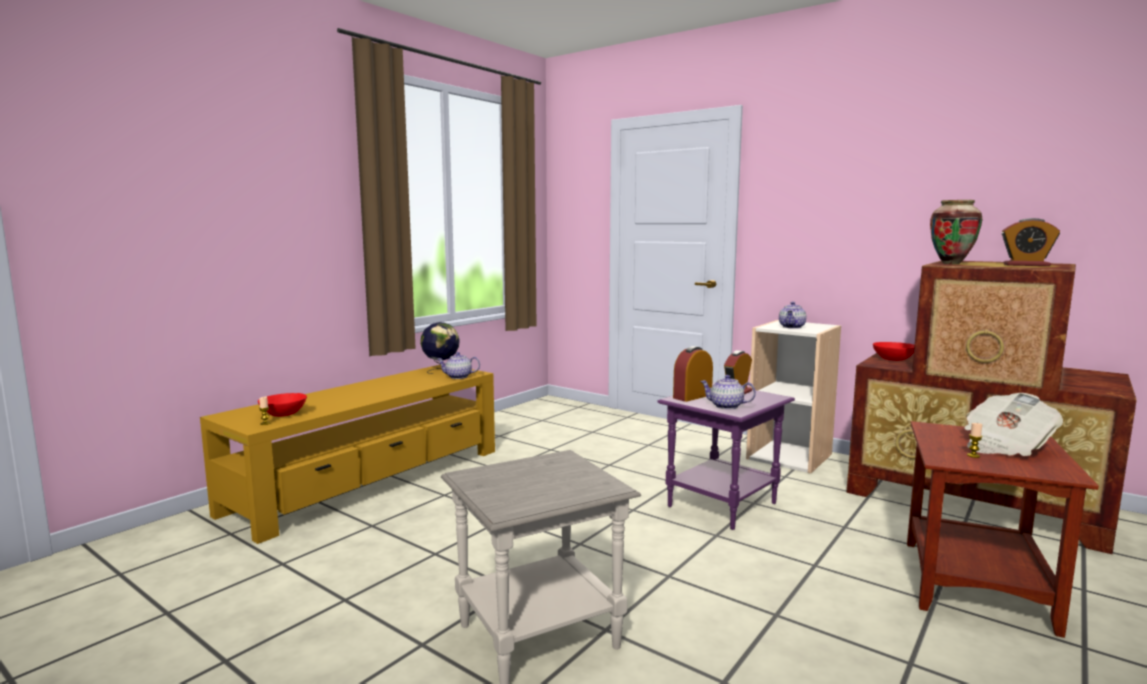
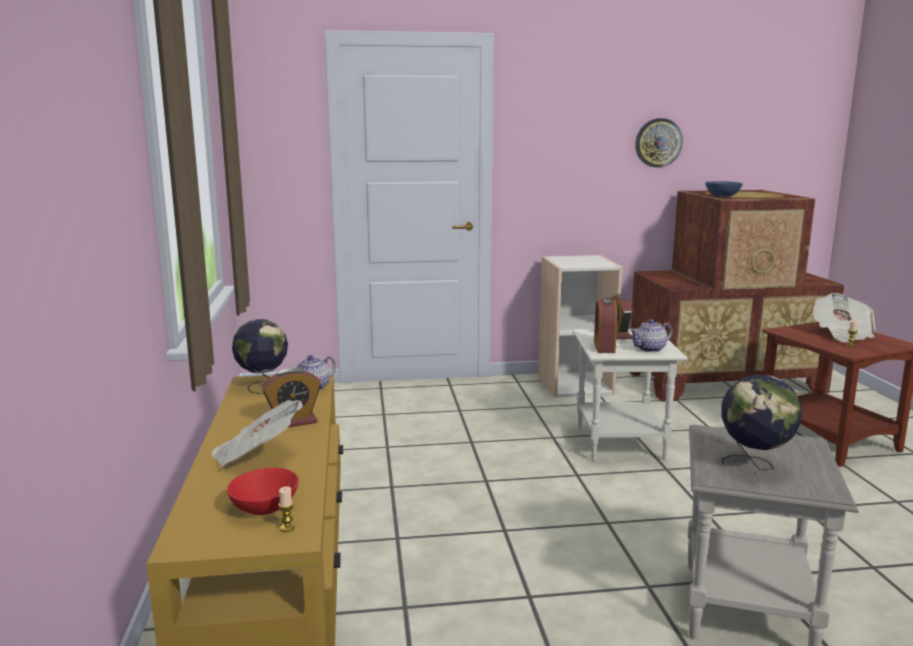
camera: 45 degrees left, 5 degrees up
purple side table [657,382,795,530] -> white side table [573,329,687,461]
teapot [779,302,806,329] -> none
red bowl [873,342,915,361] -> none
vase [930,200,983,264] -> blue bowl [705,181,743,196]
alarm clock [1002,218,1060,266] -> alarm clock moved to [261,368,321,427]
none -> newspaper [211,400,303,467]
none -> wall clock [635,118,683,168]
none -> globe [721,374,802,470]

